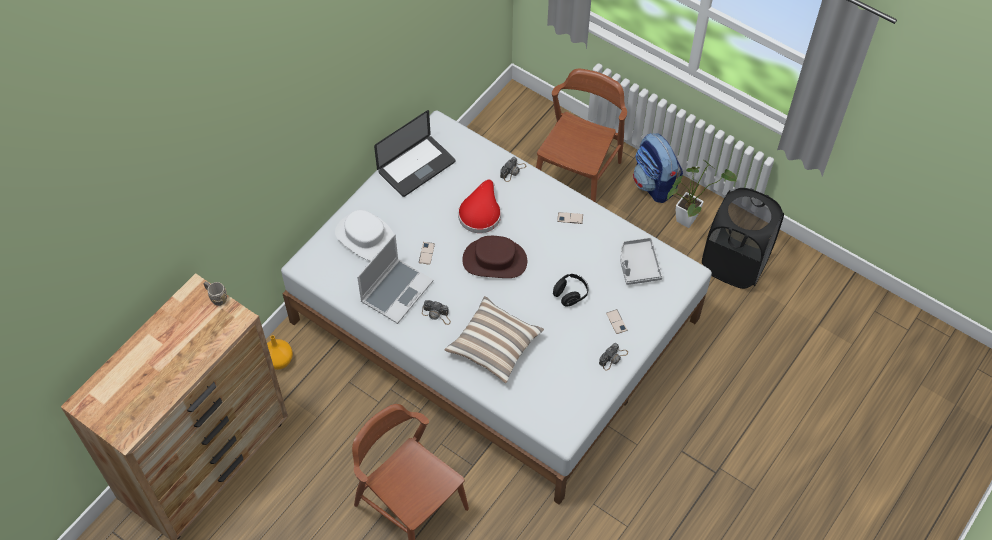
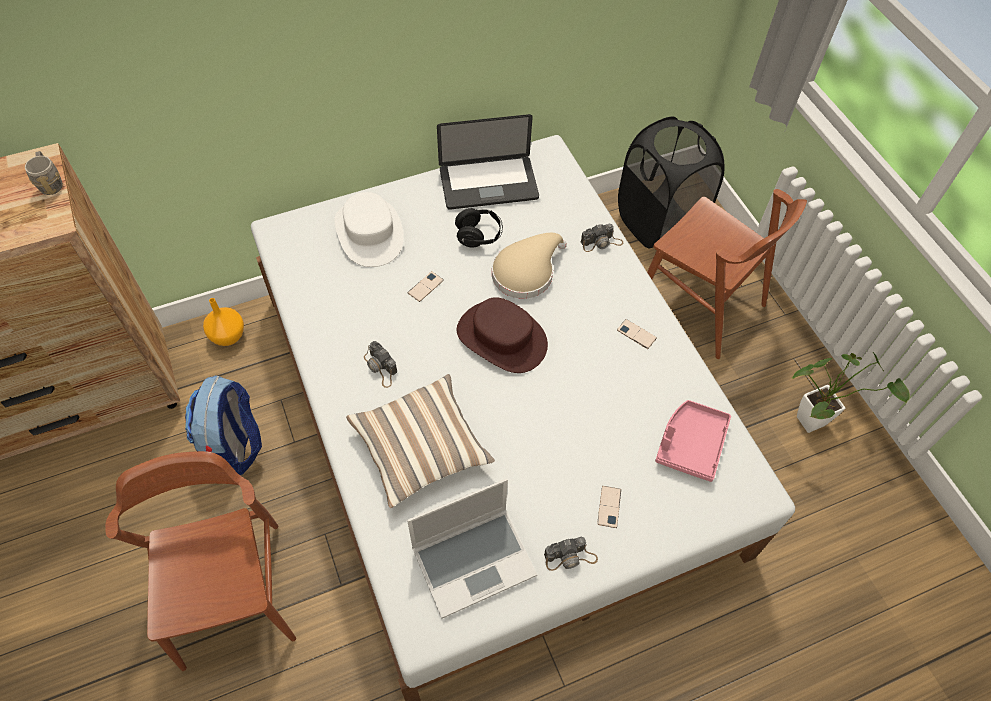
camera: 30 degrees right, 0 degrees up
laptop [357,234,434,324] -> laptop moved to [407,478,537,619]
red hat [458,180,501,233] -> beige hat [492,233,567,299]
brown chair [536,69,627,202] -> brown chair turned 75 degrees clockwise [647,189,807,359]
black headphones [553,274,589,307] -> black headphones moved to [455,208,503,247]
grey tray [620,237,663,285] -> pink tray [655,400,731,482]
backpack [633,133,683,203] -> backpack moved to [185,375,262,475]
black laundry basket [702,188,784,289] -> black laundry basket moved to [618,116,724,248]

